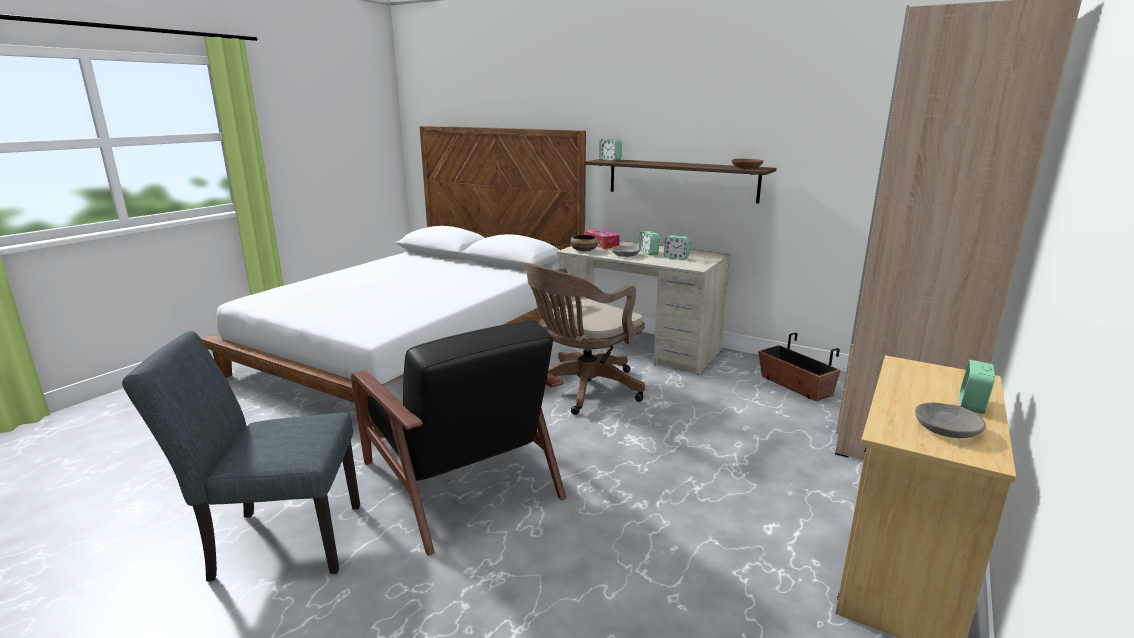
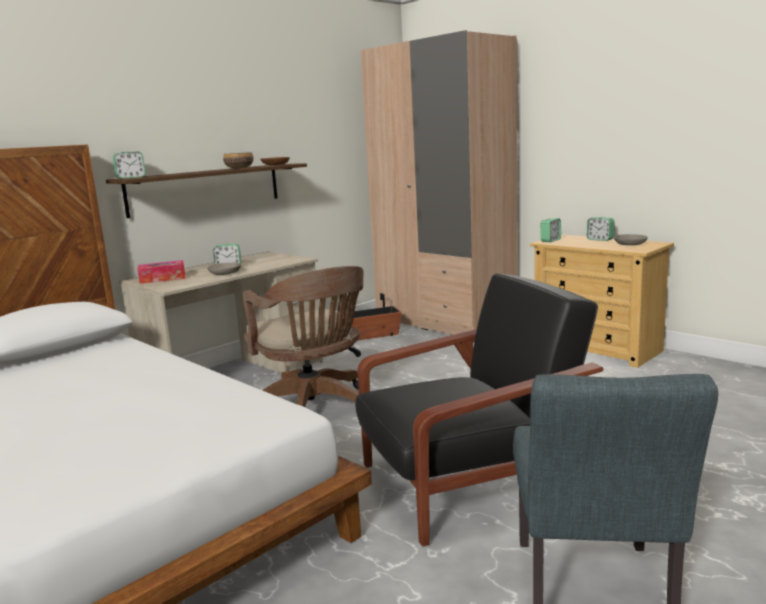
camera: 75 degrees left, 5 degrees down
bowl [571,235,598,251] -> bowl moved to [223,152,254,168]
alarm clock [664,235,690,260] -> alarm clock moved to [540,218,561,242]

